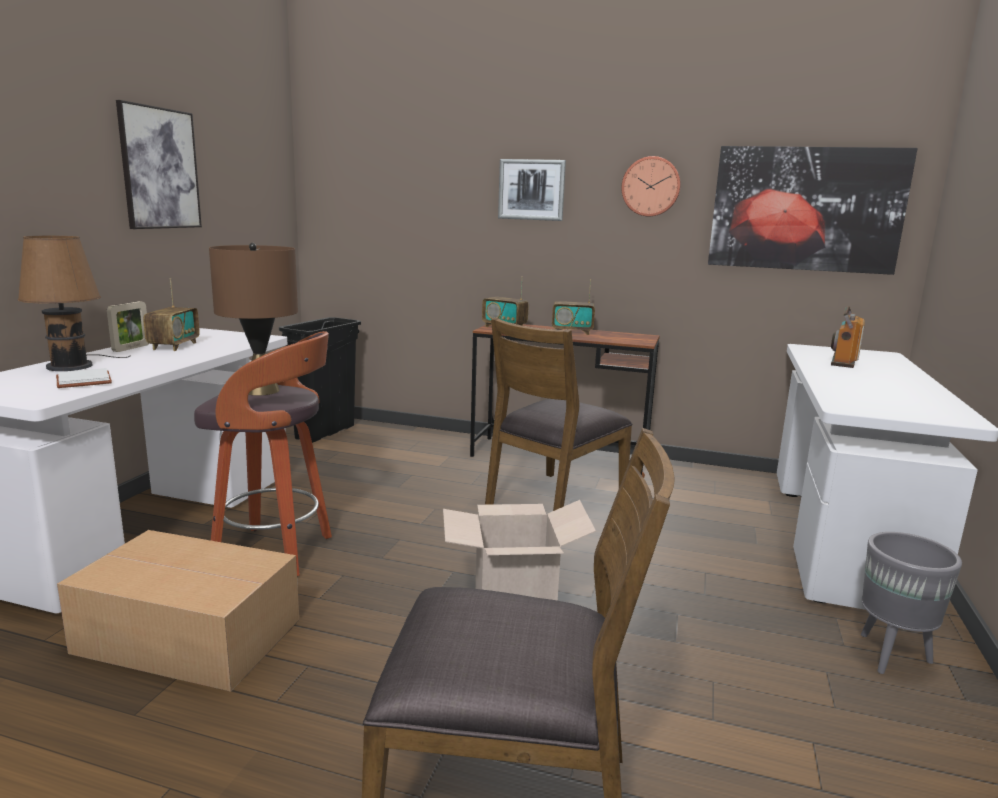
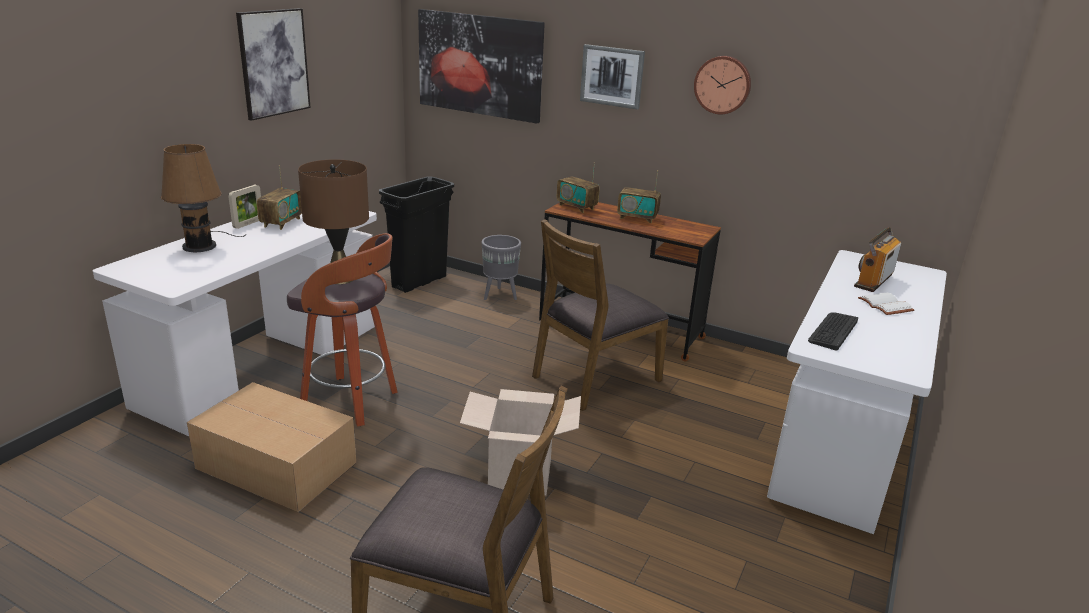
camera: 10 degrees right, 10 degrees up
white book [56,368,112,388] -> white book moved to [858,292,914,315]
picture [708,146,918,275] -> picture moved to [418,9,545,124]
grey planter [861,532,962,674] -> grey planter moved to [482,235,521,300]
none -> keyboard [808,312,858,351]

